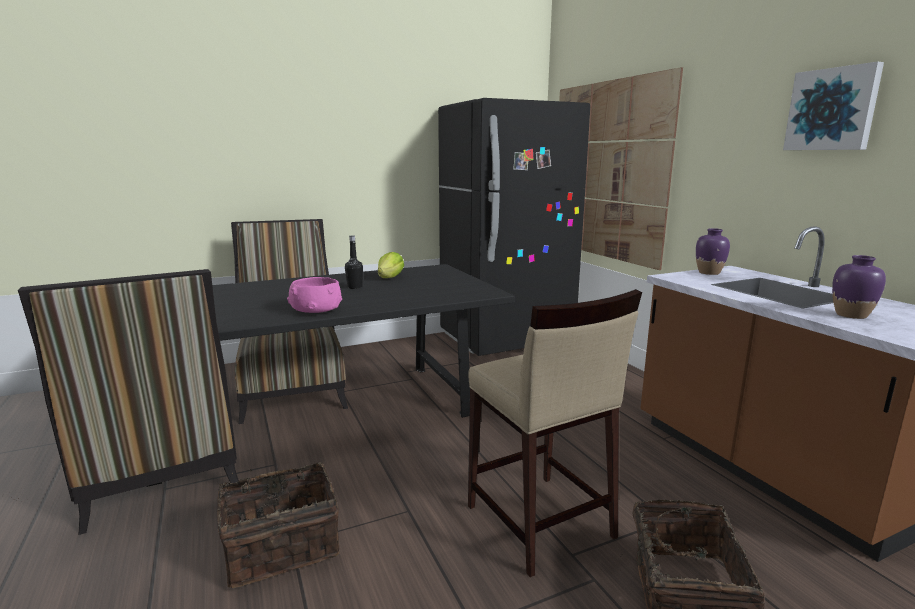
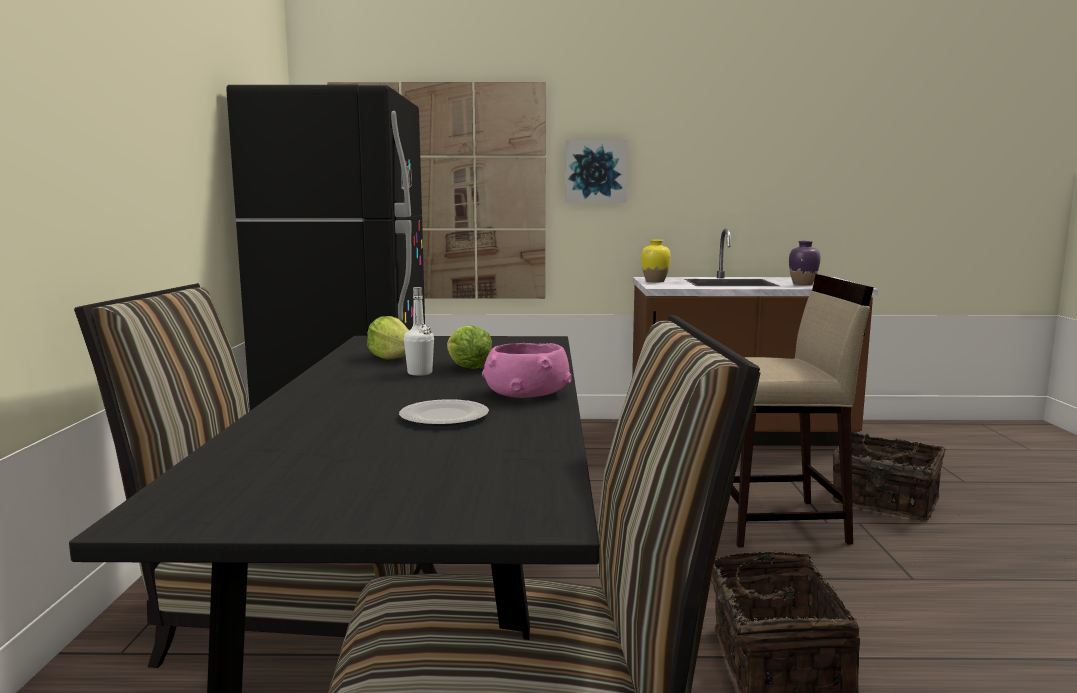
camera: 65 degrees left, 5 degrees down
black bottle [345,236,363,289] -> white bottle [404,287,434,376]
purple vase [696,228,730,275] -> yellow vase [641,239,671,282]
picture [783,62,884,150] -> picture moved to [565,140,628,203]
none -> plate [399,399,489,426]
none -> lettuce [447,326,492,369]

